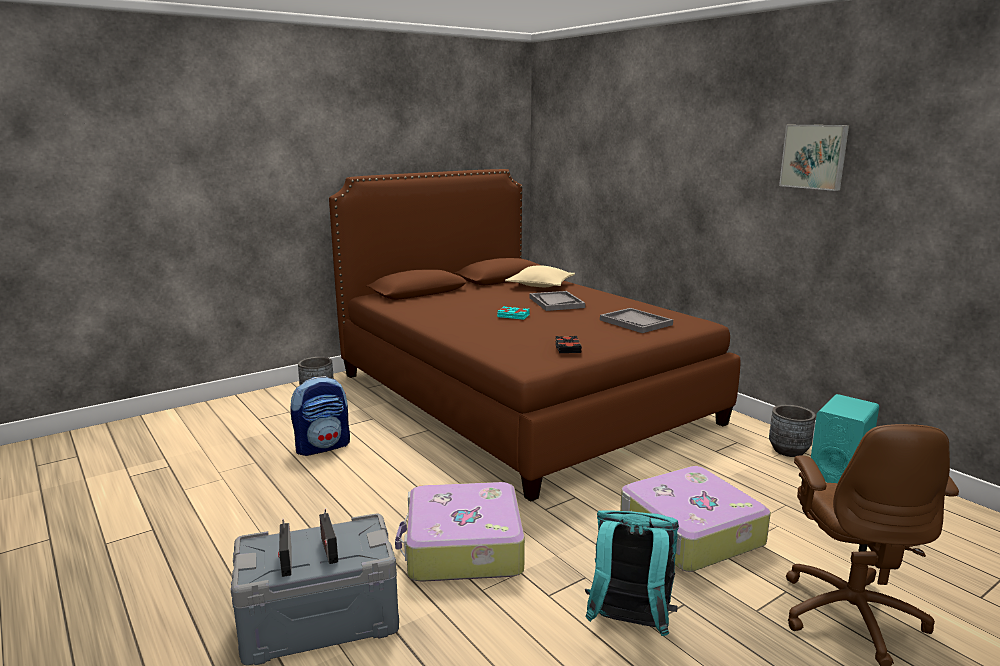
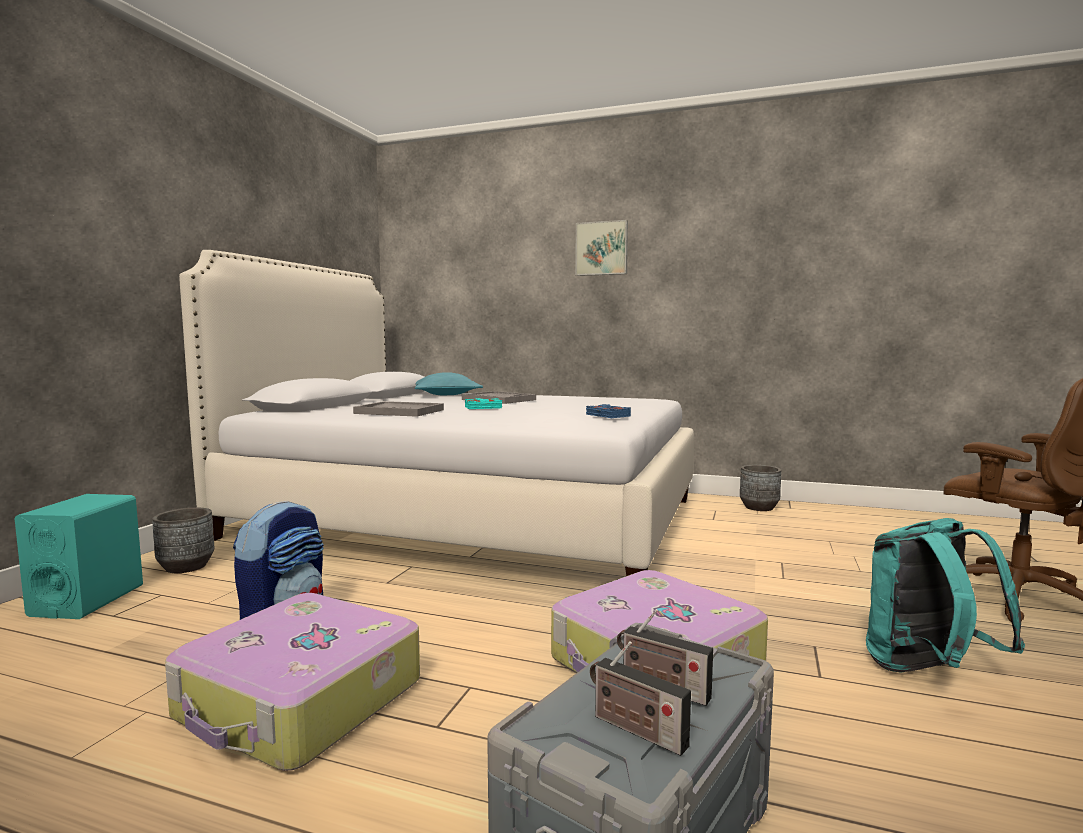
camera: 35 degrees left, 10 degrees down
brown bed [329,169,740,502] -> white bed [179,250,694,576]
beige pillow [505,265,575,287] -> turquoise pillow [415,372,483,395]
black book [555,336,582,353] -> blue book [586,404,631,418]
grey tray [600,308,673,333] -> grey tray moved to [353,401,444,417]
suitcase [620,466,771,572] -> suitcase moved to [165,593,420,771]
picture [779,125,849,191] -> picture moved to [575,220,628,276]
turquoise speaker [811,394,879,483] -> turquoise speaker moved to [15,494,143,619]

